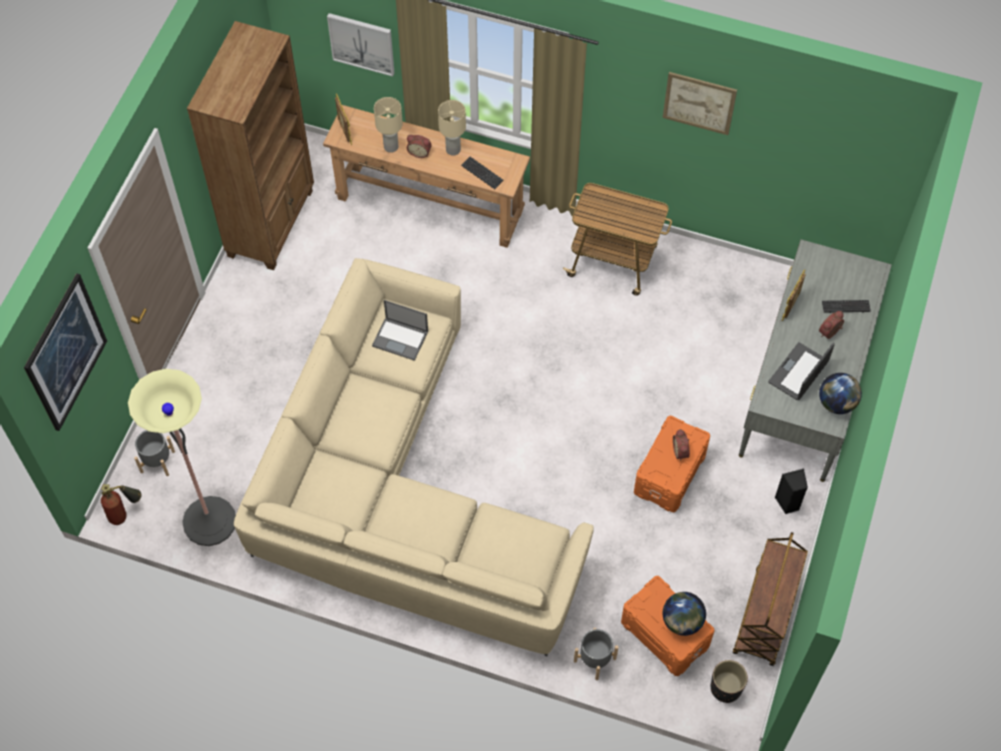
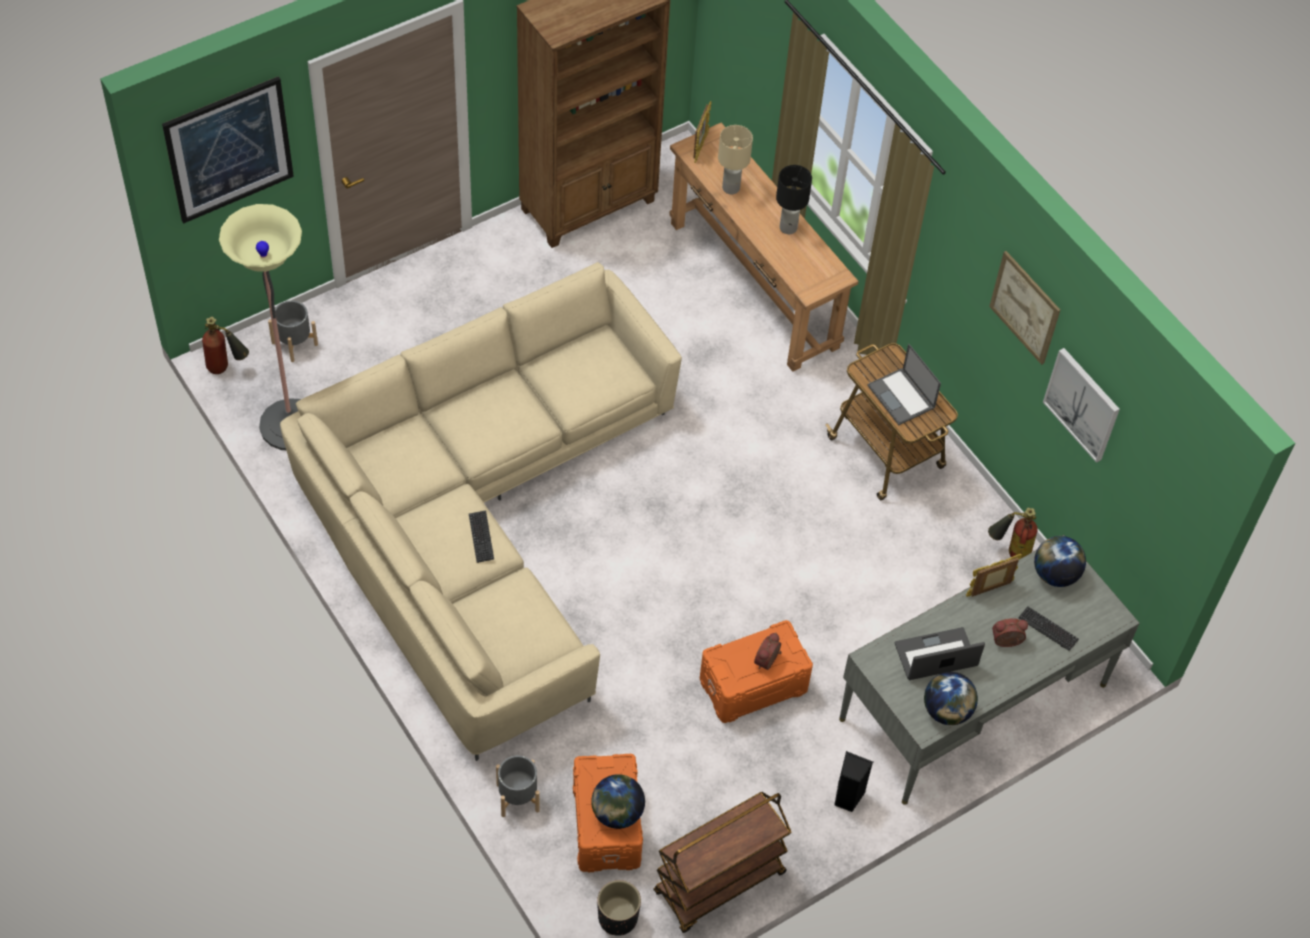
camera: 35 degrees right, 5 degrees down
picture [327,13,394,77] -> picture moved to [1043,348,1120,463]
laptop [372,300,428,361] -> laptop moved to [867,344,941,425]
alarm clock [407,135,432,158] -> none
beige table lamp [438,100,466,156] -> black table lamp [776,165,812,234]
keyboard [461,157,503,189] -> keyboard moved to [469,510,494,563]
none -> fire extinguisher [988,507,1038,559]
none -> globe [1034,536,1086,587]

